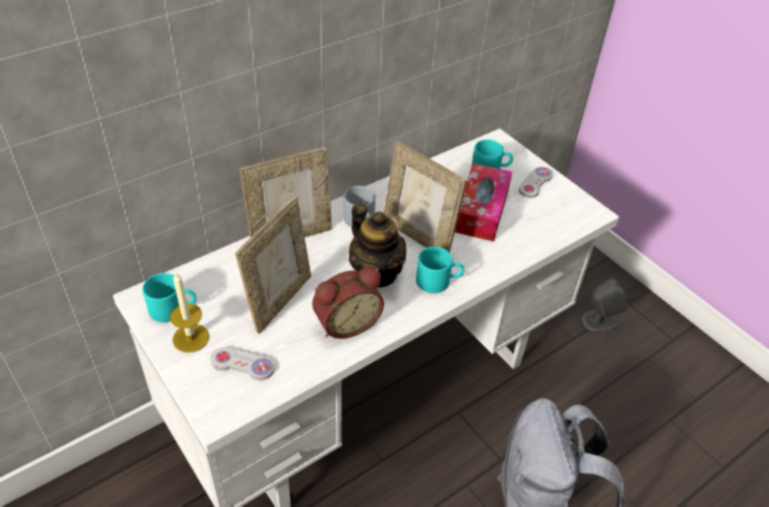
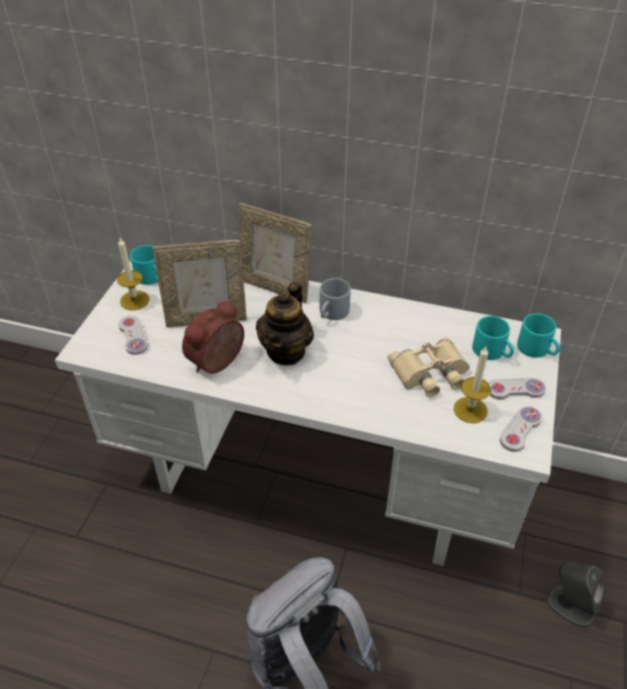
camera: 55 degrees right, 0 degrees up
alarm clock [312,267,384,339] -> alarm clock turned 105 degrees clockwise [182,300,244,374]
picture frame [384,141,467,253] -> none
turquoise mug [416,247,464,293] -> turquoise mug moved to [517,313,560,358]
tissue box [455,163,512,242] -> beige binoculars [388,337,470,397]
none -> candle [454,347,491,423]
none -> white game controller [500,406,542,452]

